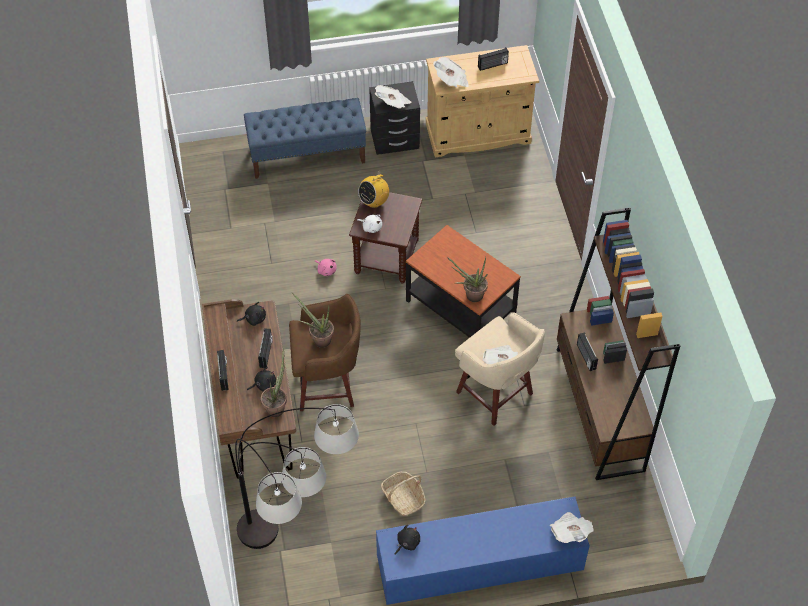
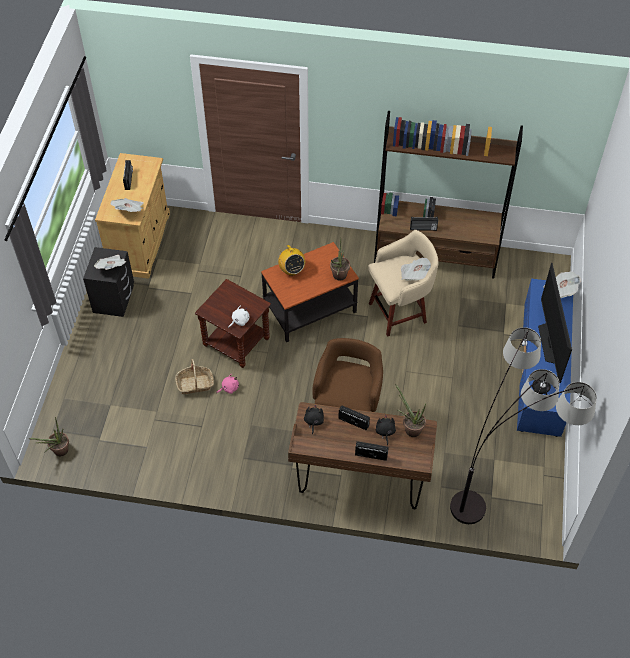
camera: 70 degrees left, 0 degrees up
blue bench [244,98,366,179] -> none
potted plant [292,293,334,348] -> potted plant moved to [29,417,69,456]
radio [358,174,389,208] -> radio moved to [278,245,305,276]
basket [381,472,426,516] -> basket moved to [175,359,214,394]
none -> television [538,263,572,383]

